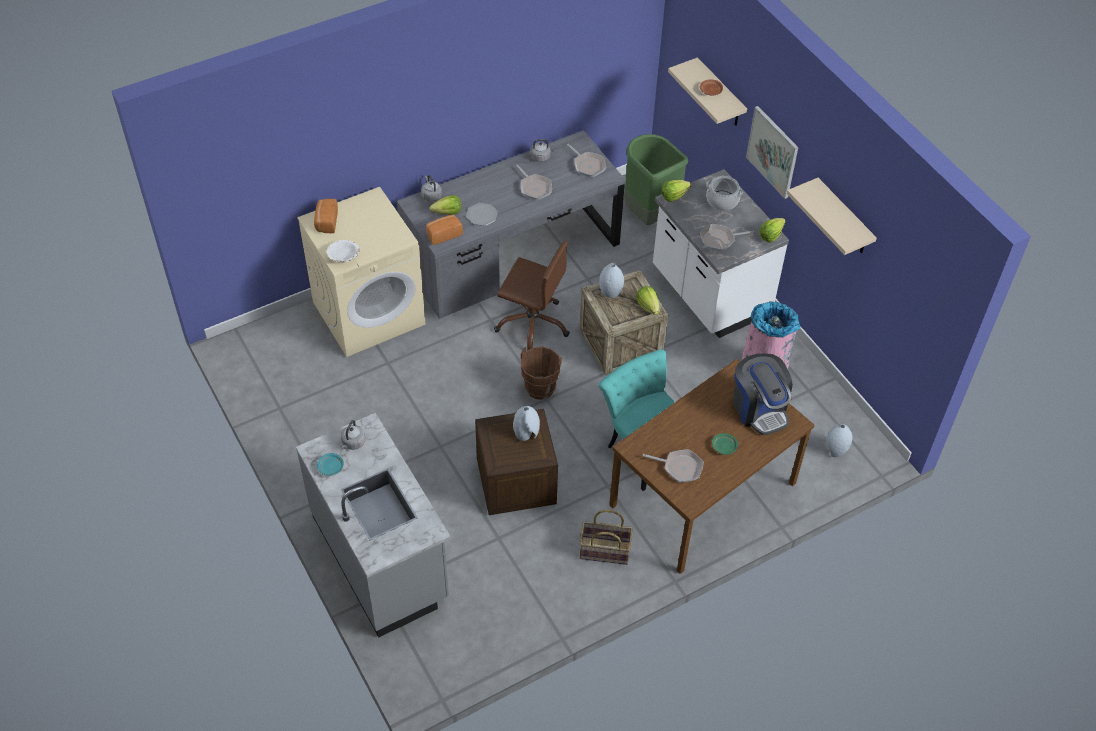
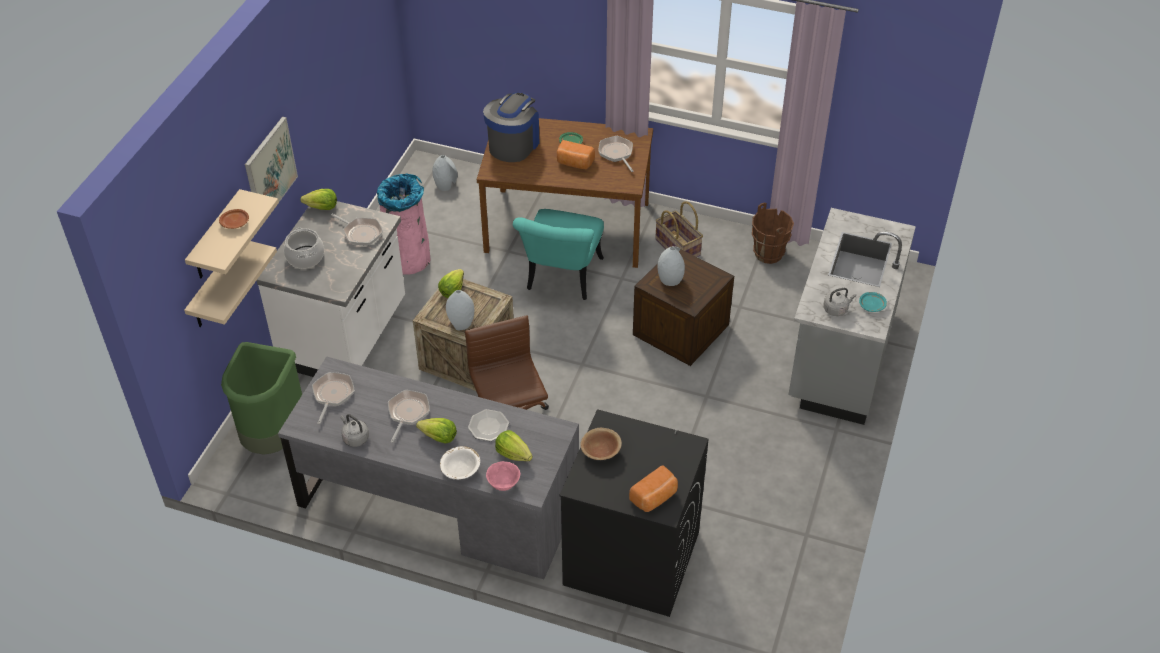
camera: 130 degrees left, 5 degrees down
beige washing machine [297,187,425,357] -> black washing machine [559,409,709,617]
white bowl [327,240,360,262] -> white bowl moved to [440,446,480,479]
grey kettle [421,175,442,202] -> pink bowl [486,461,520,491]
bread [426,214,463,245] -> bread moved to [557,140,595,169]
brown bucket [521,347,562,400] -> brown bucket moved to [752,203,794,264]
lettuce [662,180,691,202] -> lettuce moved to [416,418,457,444]
beige shelf [787,178,877,255] -> beige shelf moved to [184,241,277,327]
none -> brown bowl [580,428,622,460]

